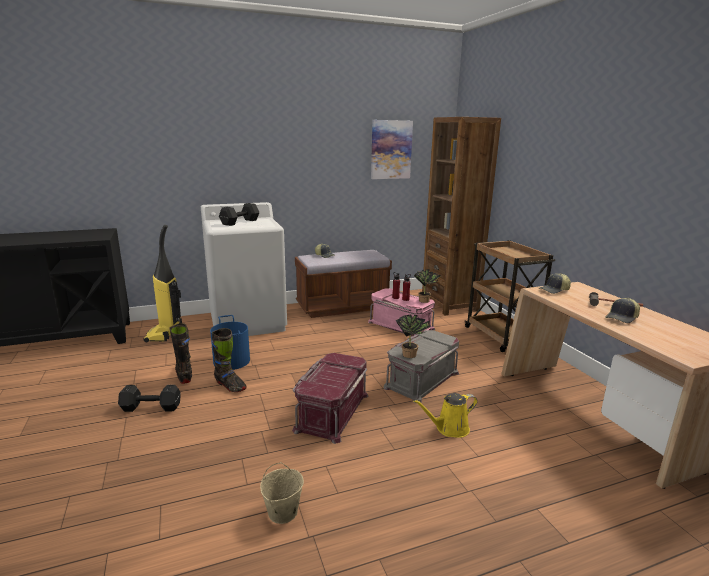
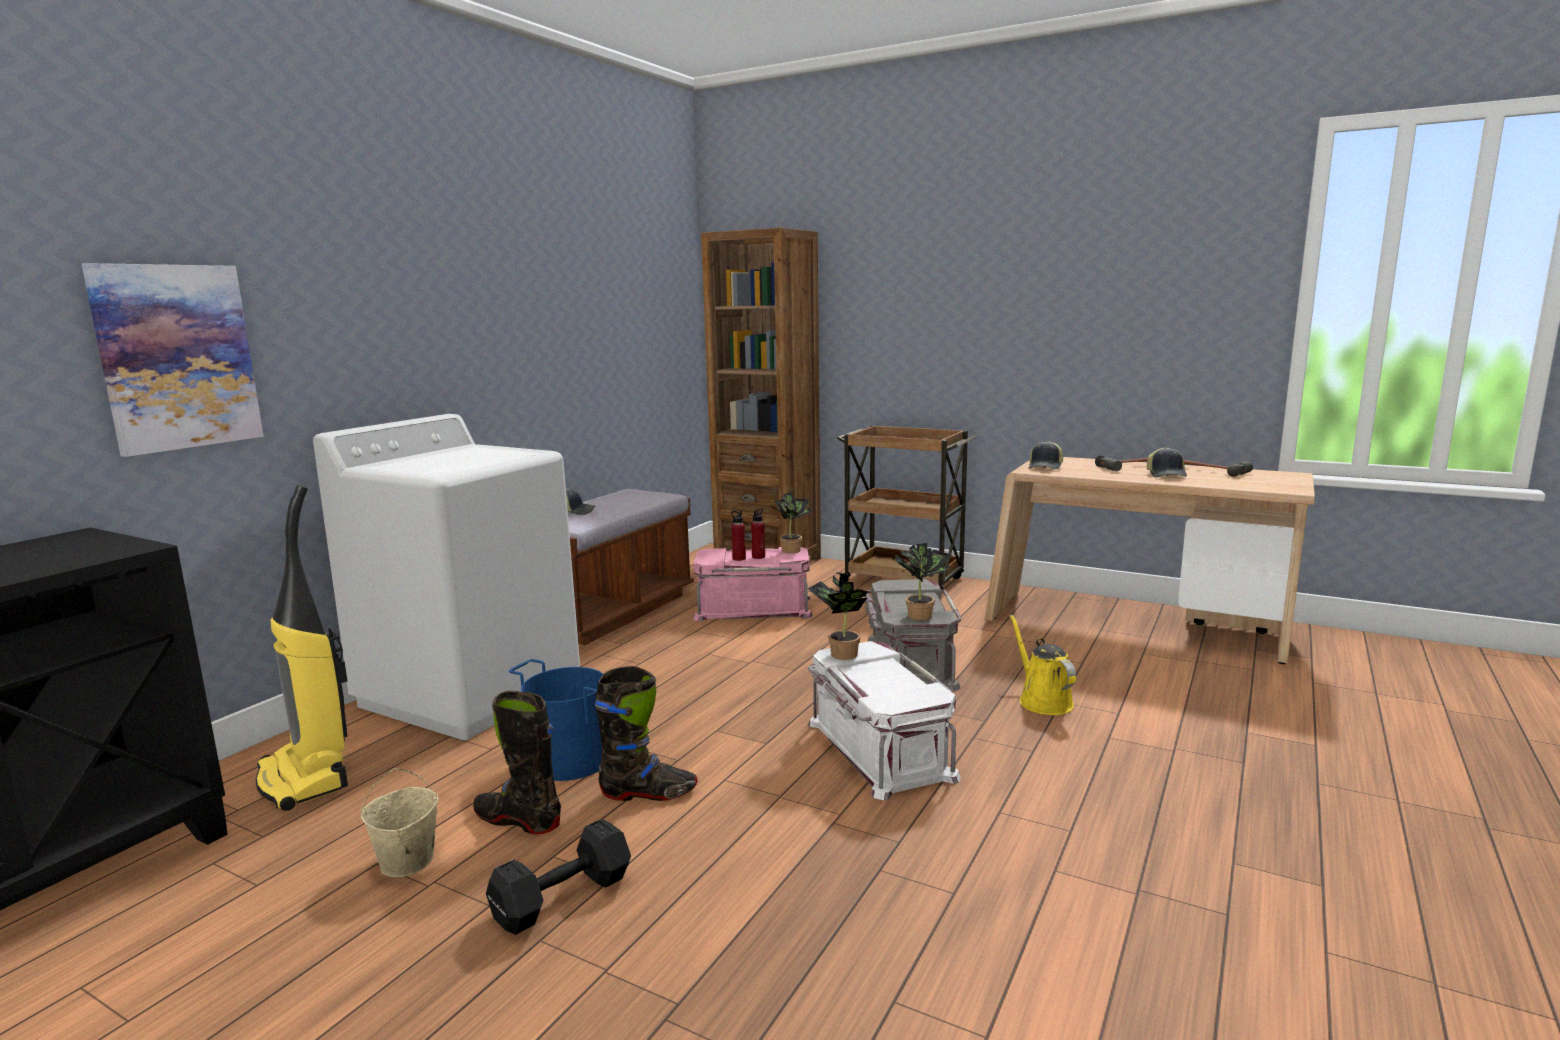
camera: 40 degrees left, 5 degrees down
black dumbbell [219,203,259,226] -> none
beige bucket [260,462,304,524] -> beige bucket moved to [361,768,438,877]
red storage box [292,353,369,444] -> white storage box [808,641,961,800]
picture [371,120,413,179] -> picture moved to [81,263,264,457]
yellow watering can [413,393,478,438] -> yellow watering can turned 135 degrees clockwise [1009,615,1076,715]
none -> potted plant [807,575,869,660]
none -> hammer [1184,460,1253,477]

